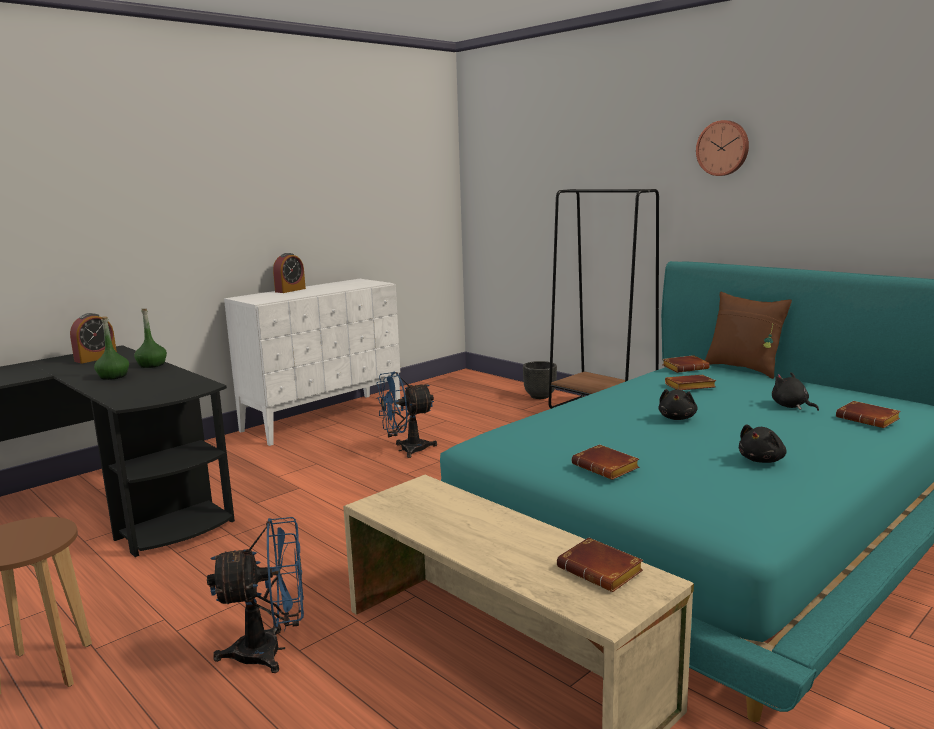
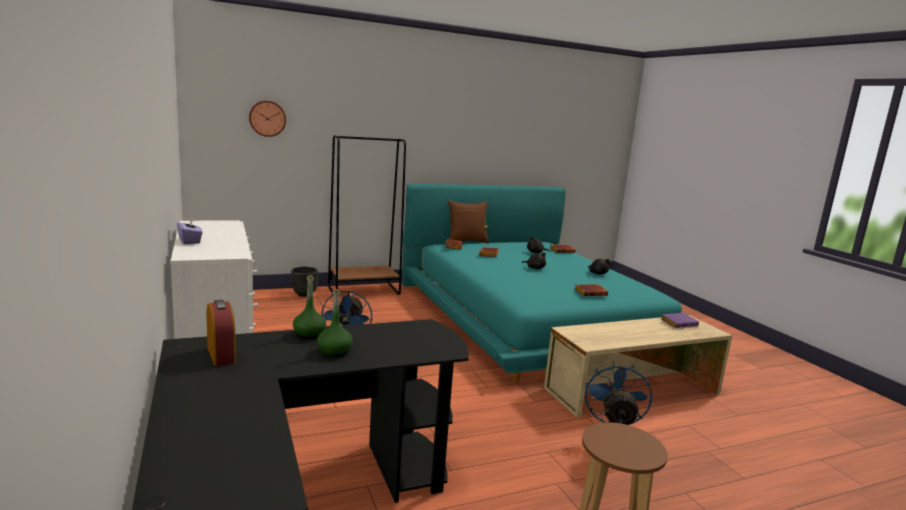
camera: 70 degrees left, 0 degrees up
alarm clock [273,253,306,293] -> purple tissue box [177,218,203,244]
brown book [557,537,643,592] -> purple book [661,313,699,328]
wall clock [696,120,749,176] -> wall clock moved to [249,101,286,137]

